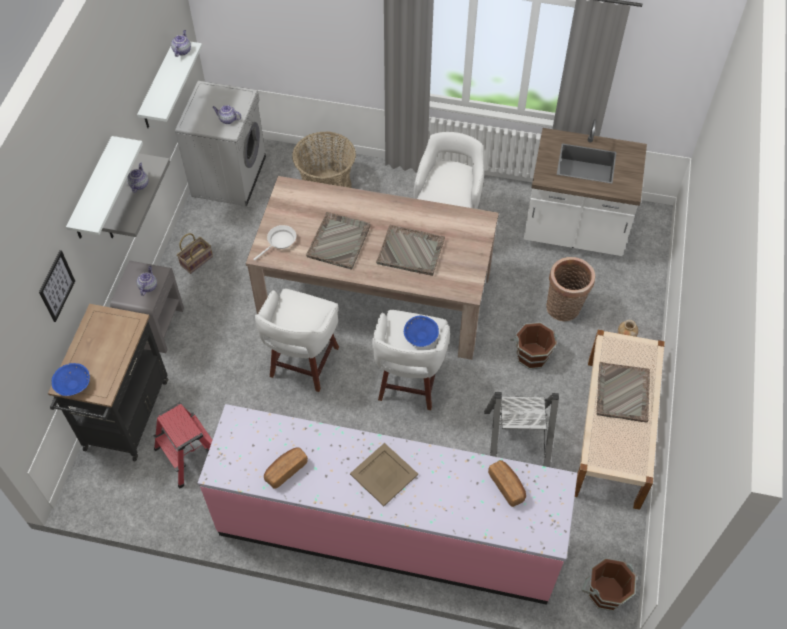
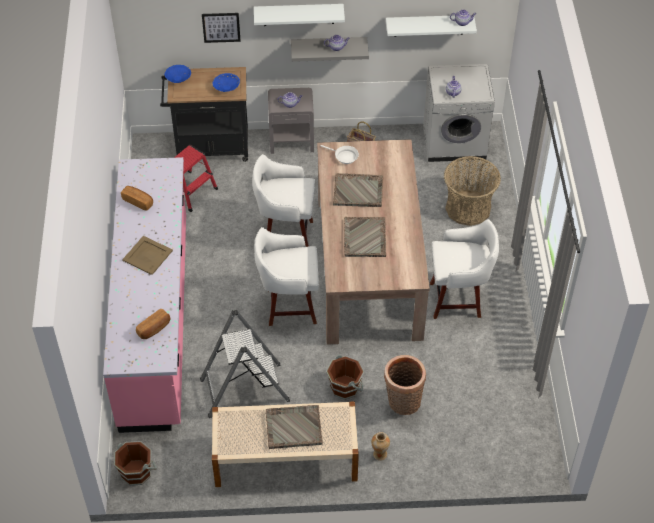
camera: 75 degrees right, 5 degrees down
blue bowl [404,316,439,347] -> blue bowl moved to [212,73,240,92]
white counter [524,119,647,256] -> none

